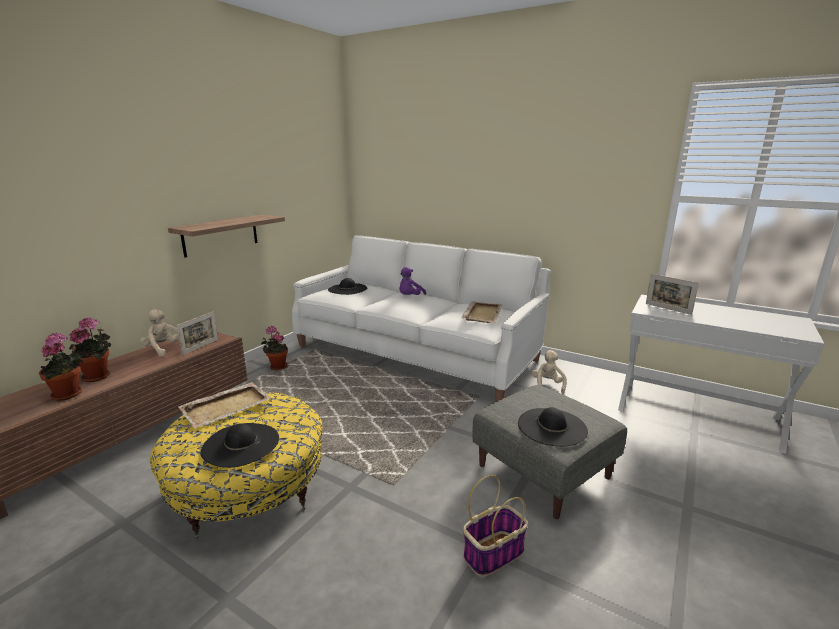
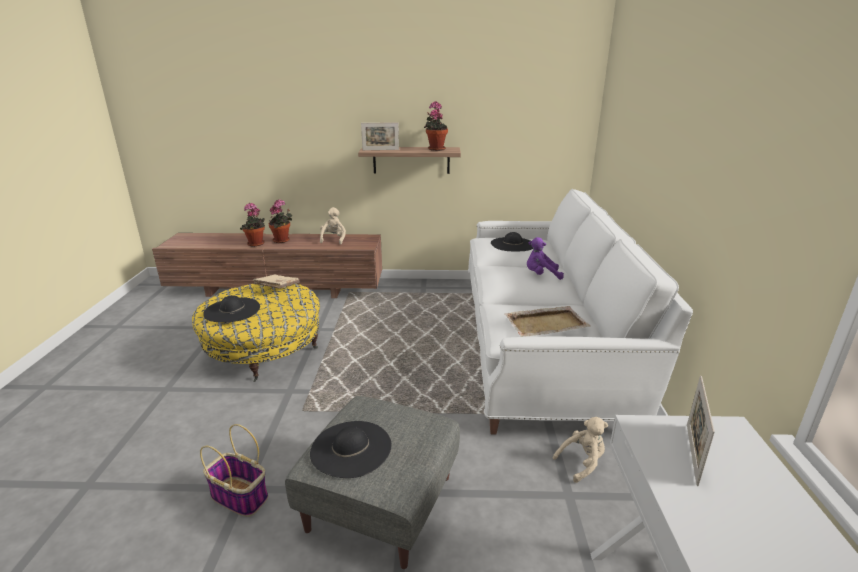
camera: 60 degrees right, 5 degrees up
picture frame [177,311,218,355] -> picture frame moved to [361,122,399,150]
beige tray [178,382,271,428] -> beige book [253,275,300,289]
potted plant [261,326,288,370] -> potted plant moved to [424,101,448,151]

